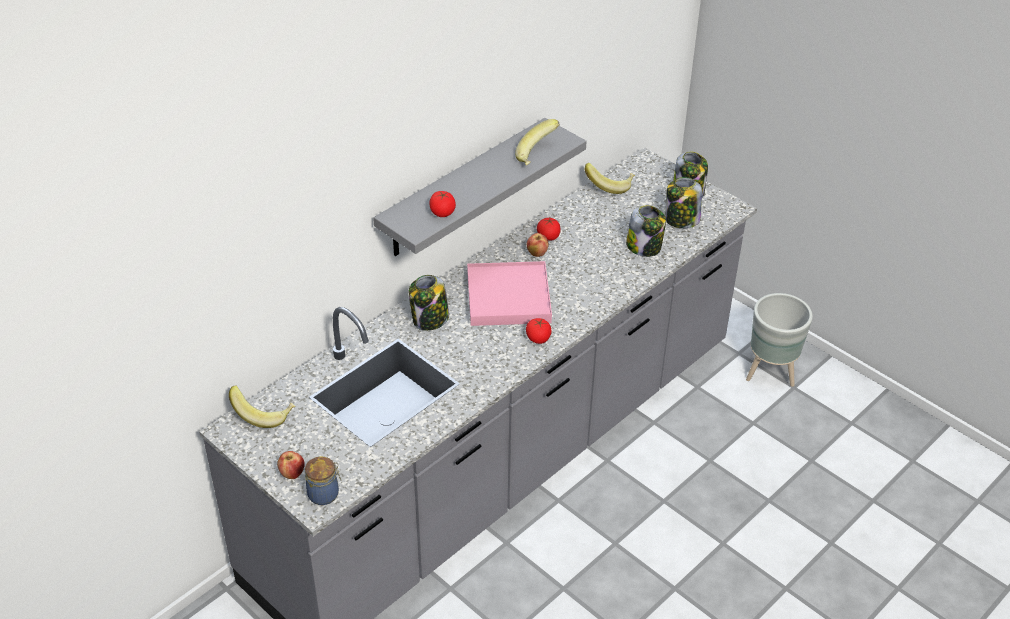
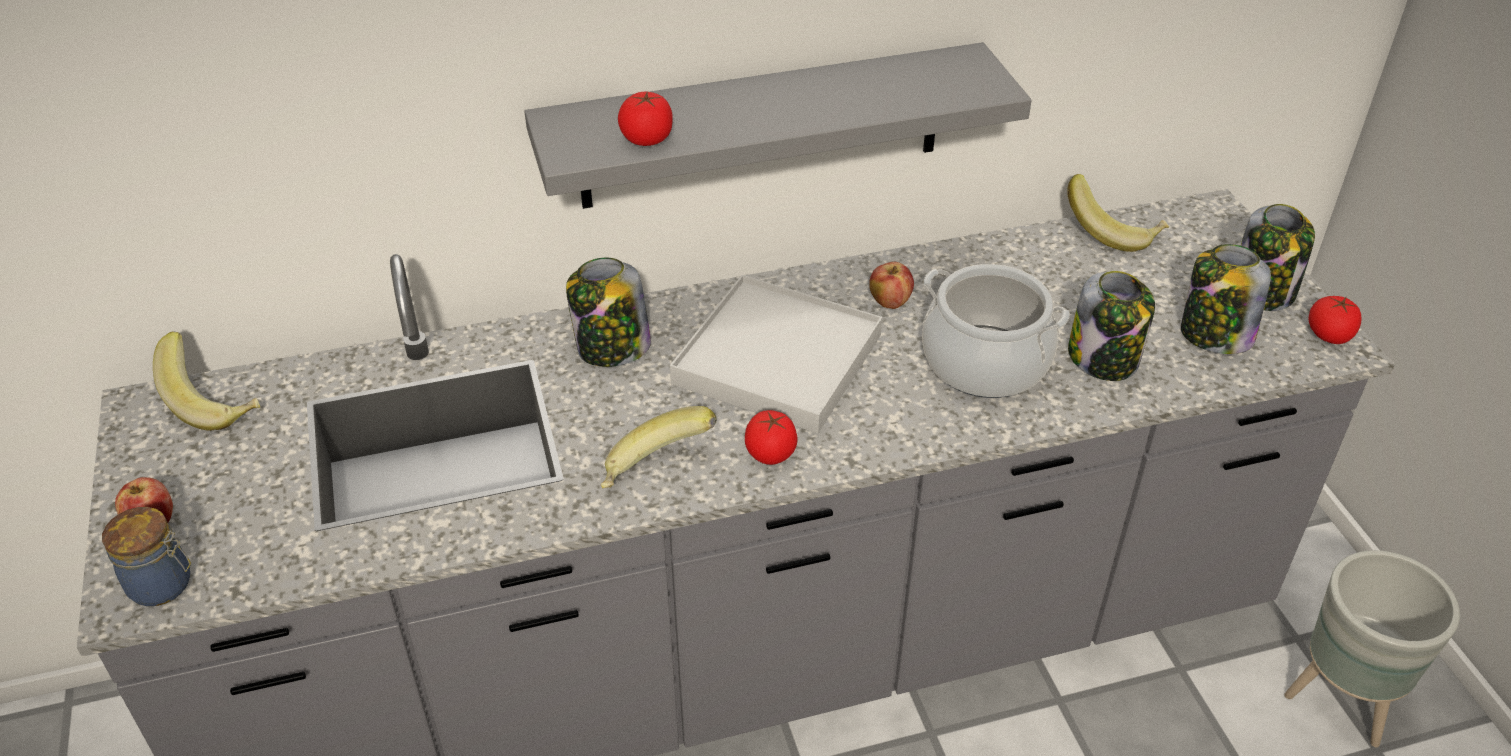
camera: 30 degrees right, 0 degrees up
pink tray [467,261,552,326] -> white tray [670,275,882,433]
banana [515,119,560,165] -> banana moved to [601,406,716,488]
tomato [537,218,560,241] -> tomato moved to [1309,296,1362,344]
none -> cooking pot [922,264,1070,398]

